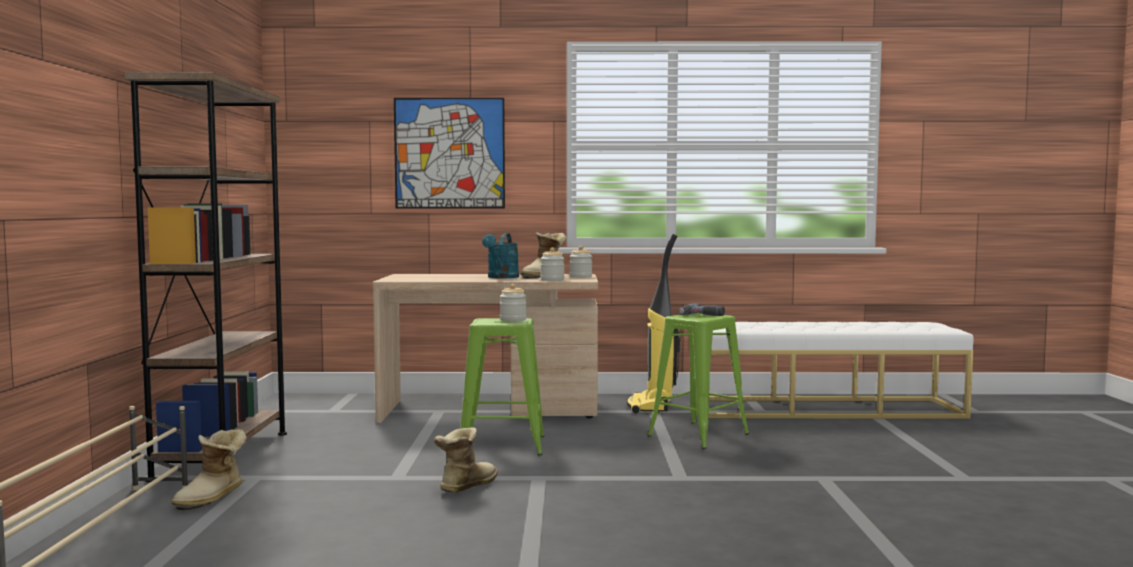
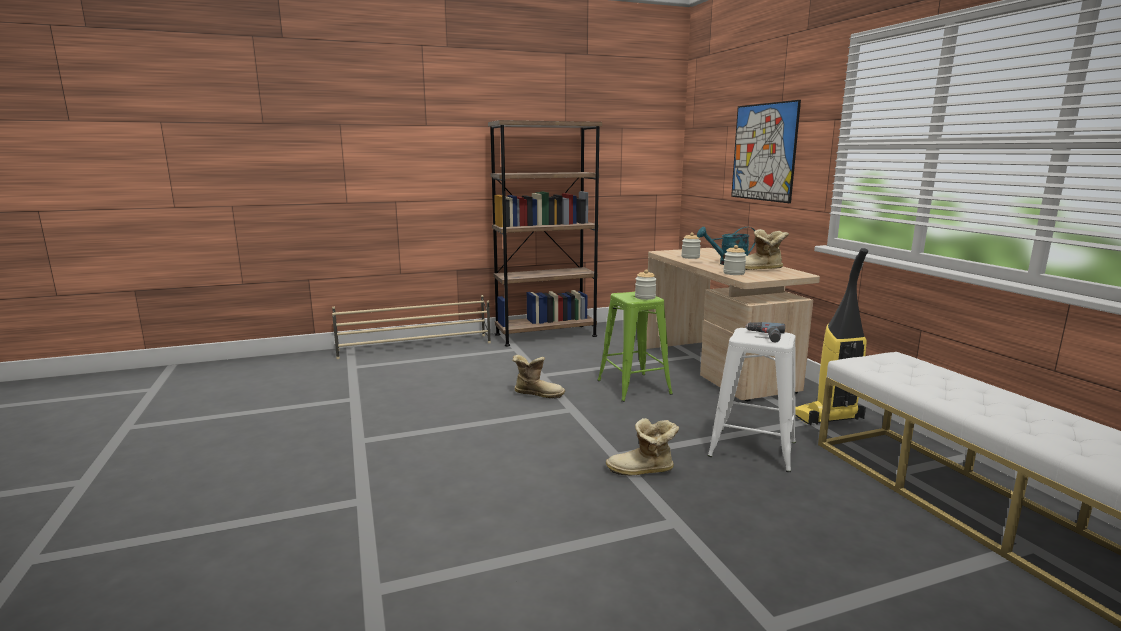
camera: 70 degrees right, 10 degrees up
boot [171,429,247,510] -> boot moved to [606,418,679,476]
jar [569,246,592,278] -> jar moved to [681,233,701,259]
green stool [647,313,749,449] -> white stool [708,328,796,472]

